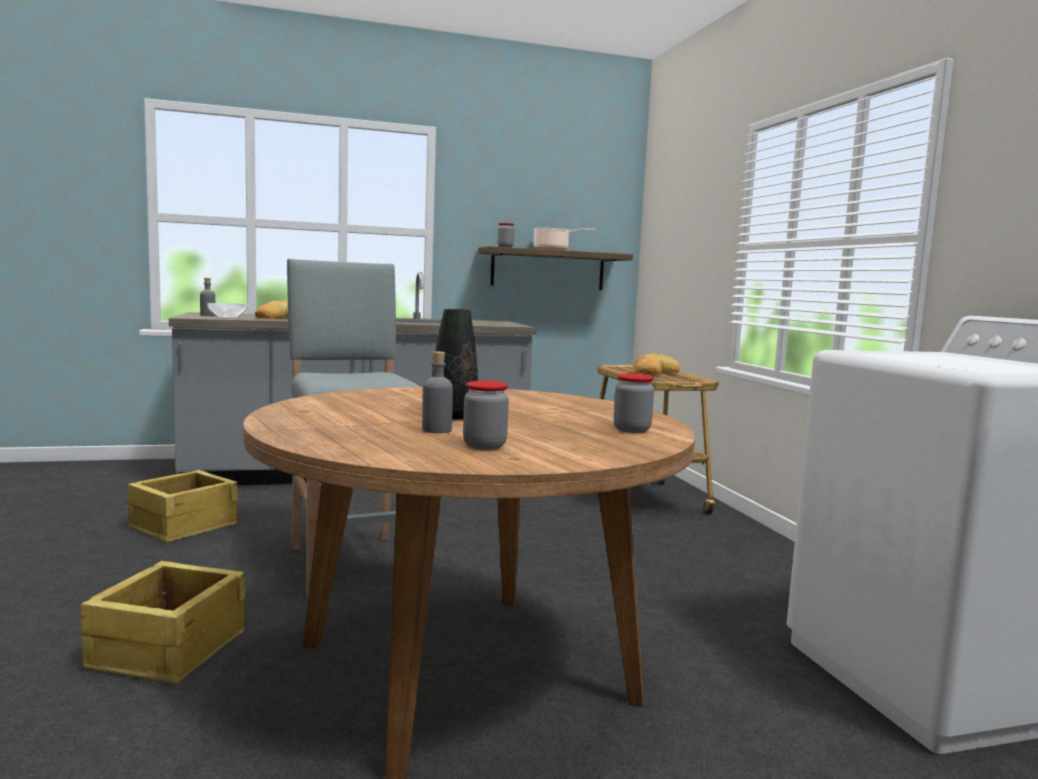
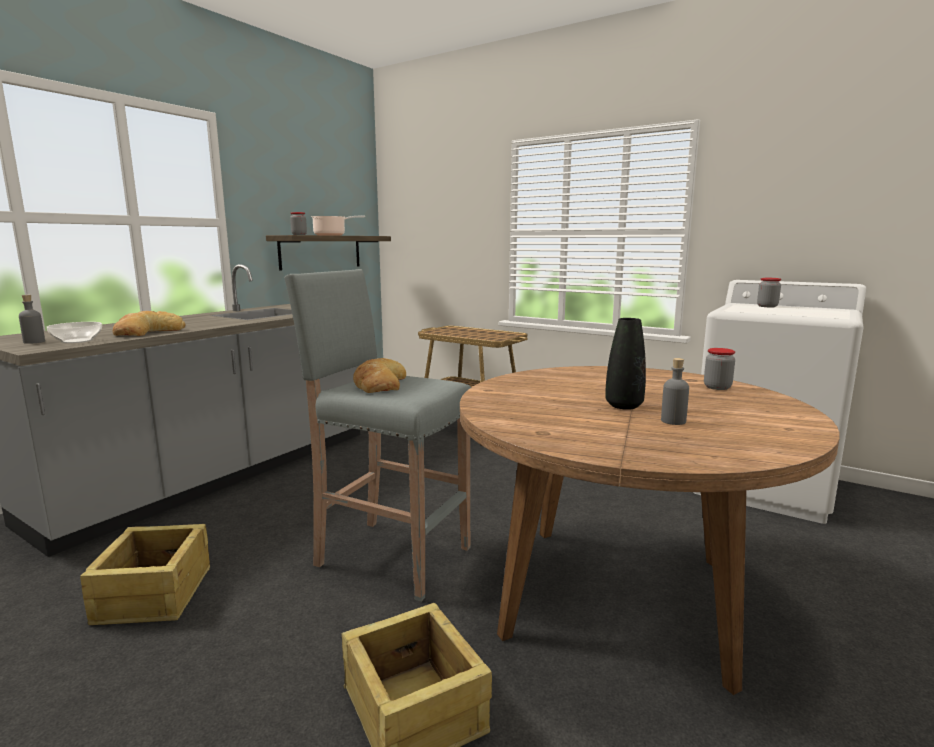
camera: 40 degrees left, 5 degrees up
jar [463,381,509,450] -> jar moved to [757,278,781,307]
bread [633,353,680,375] -> bread moved to [353,358,406,393]

